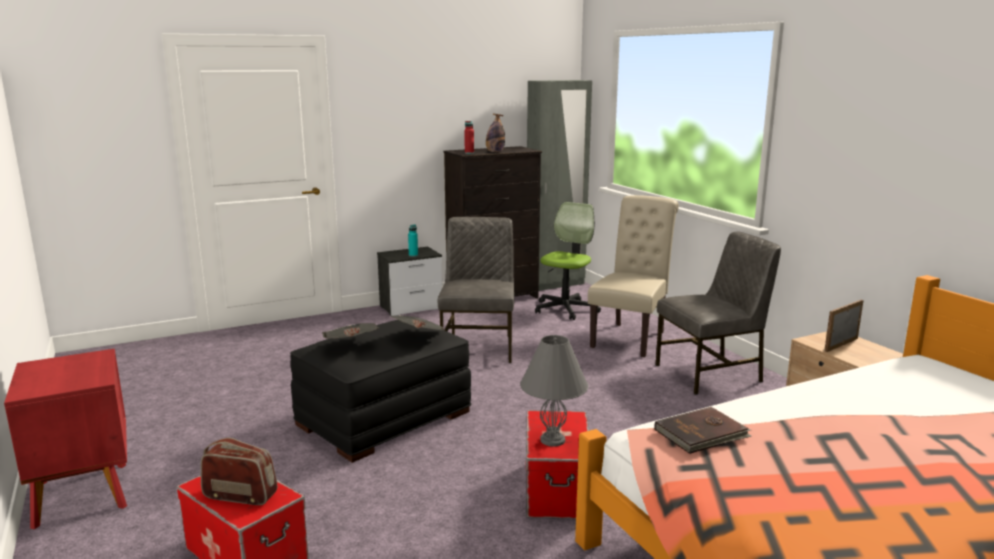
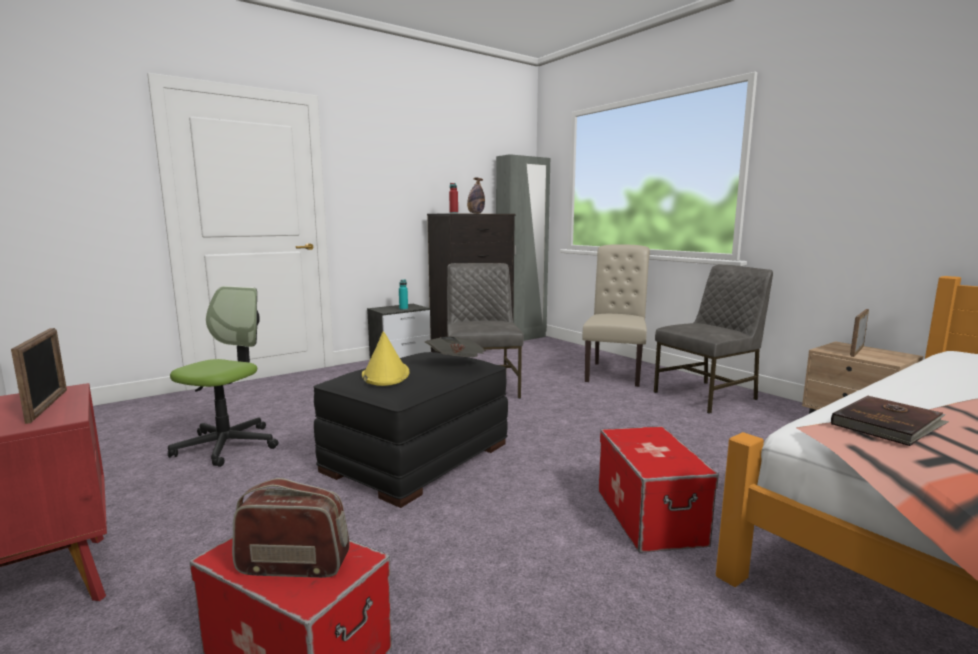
camera: 10 degrees left, 5 degrees down
newspaper [322,323,379,339] -> yellow hat [362,331,410,386]
grey table lamp [520,335,588,447] -> none
office chair [535,202,601,320] -> office chair moved to [168,286,279,467]
none -> picture frame [11,328,67,424]

